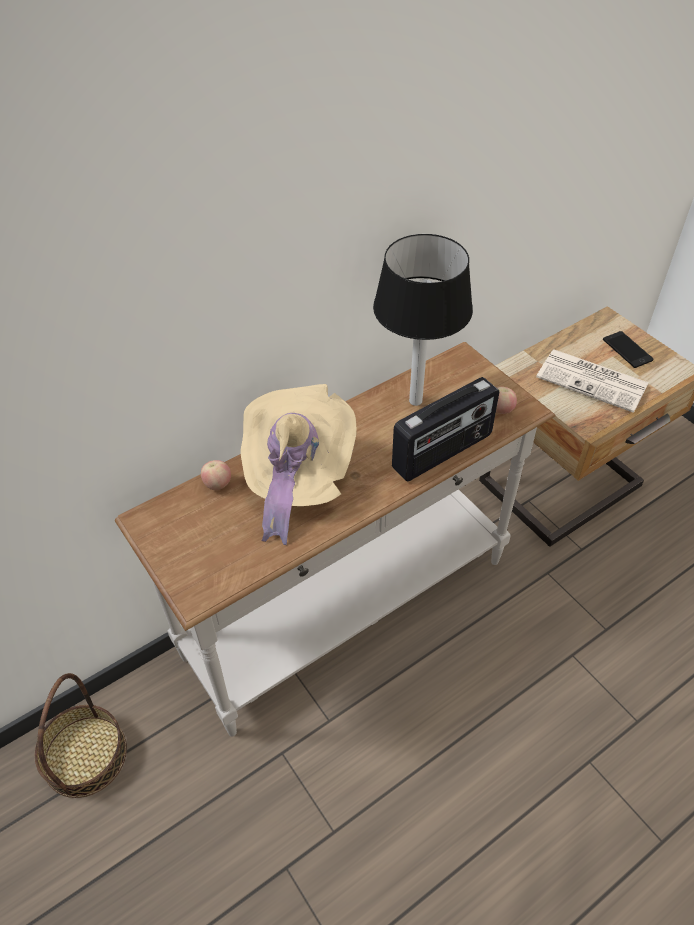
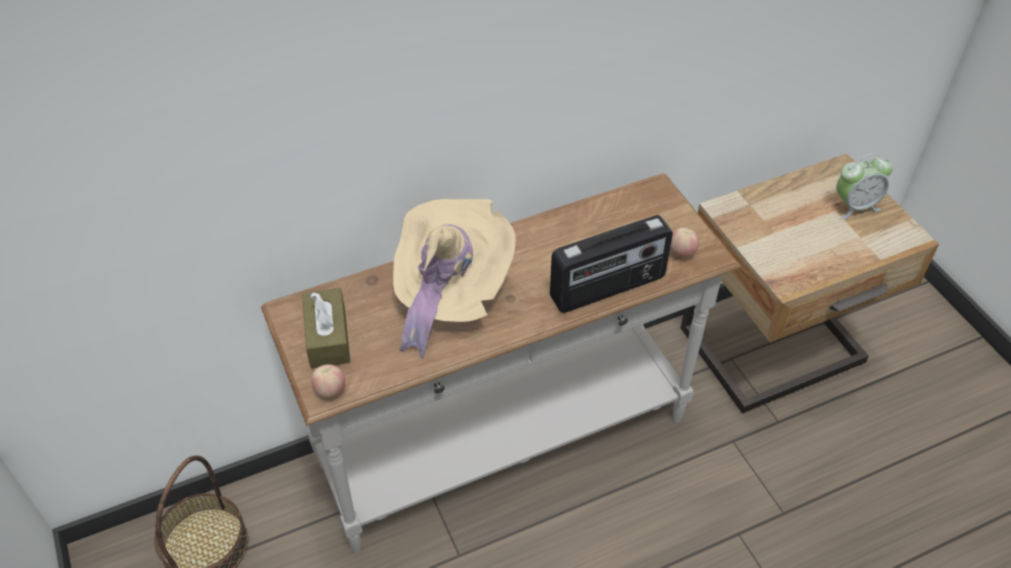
camera: 10 degrees right, 0 degrees up
apple [201,460,231,490] -> apple moved to [311,364,345,398]
table lamp [373,234,473,406] -> none
newspaper [536,349,649,413] -> none
phone [603,331,653,368] -> alarm clock [836,153,893,219]
none -> brown tissue box [302,288,350,369]

